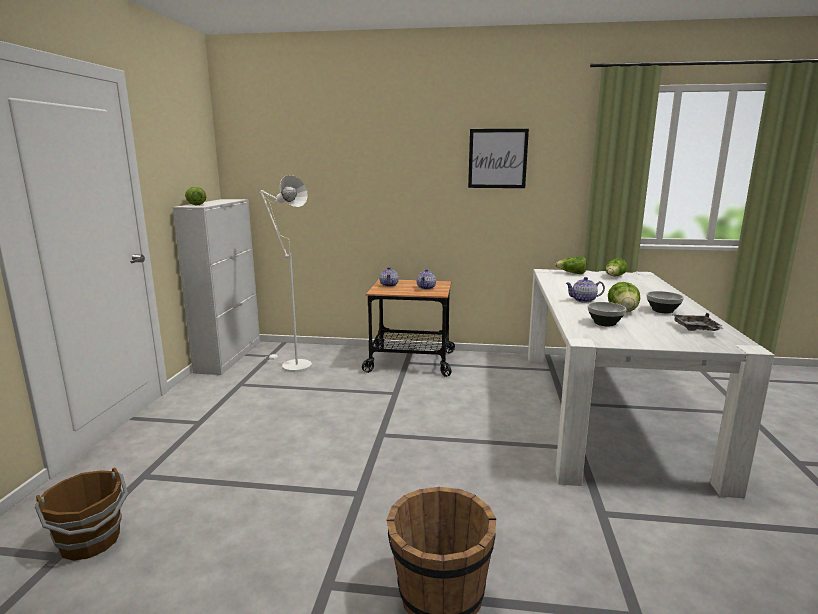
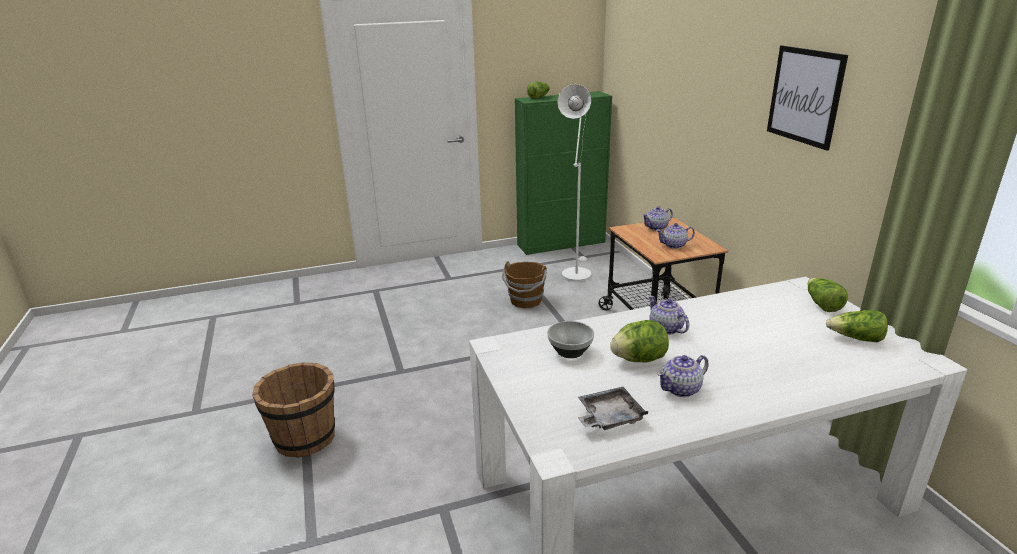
camera: 65 degrees right, 10 degrees up
brown bucket [35,467,128,561] -> brown bucket moved to [502,261,547,308]
white cabinet [173,199,260,375] -> green cabinet [515,91,612,255]
bowl [646,291,684,313] -> teapot [657,355,709,397]

